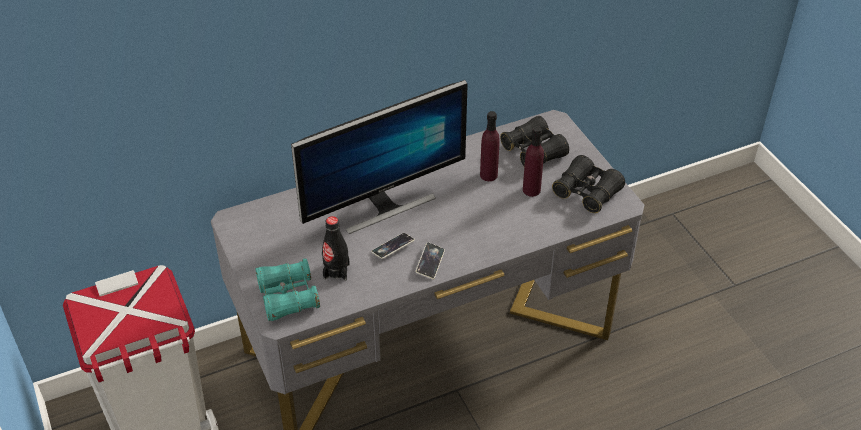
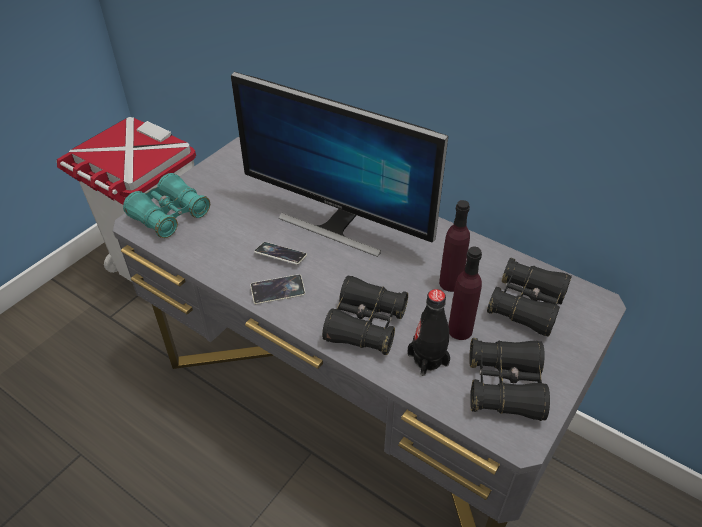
camera: 60 degrees right, 0 degrees up
black bottle [322,216,350,281] -> black bottle moved to [408,289,450,376]
none -> black binoculars [322,275,408,355]

